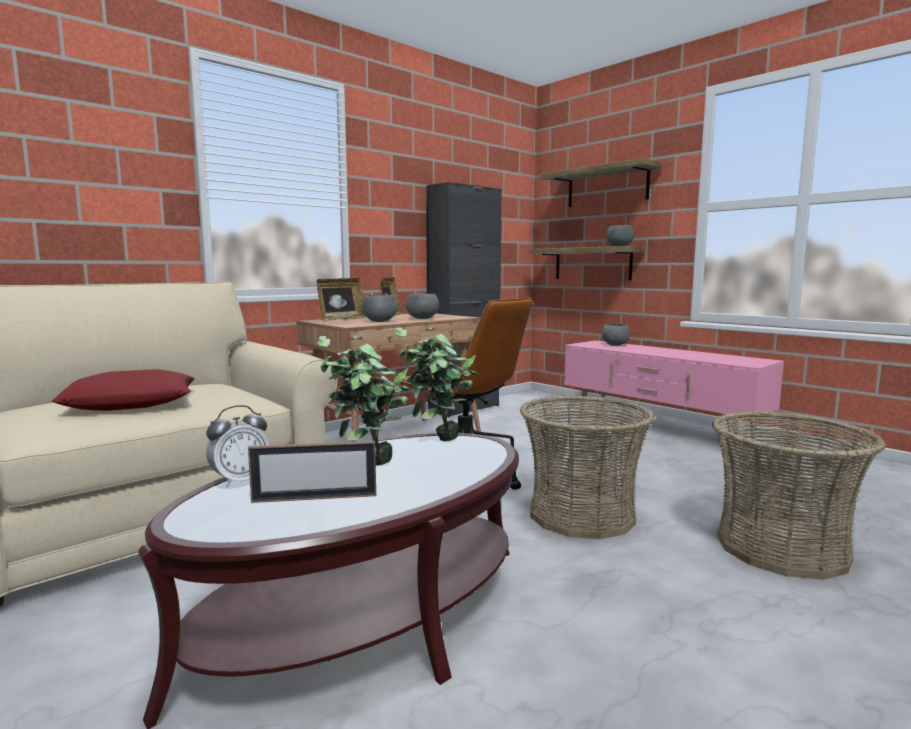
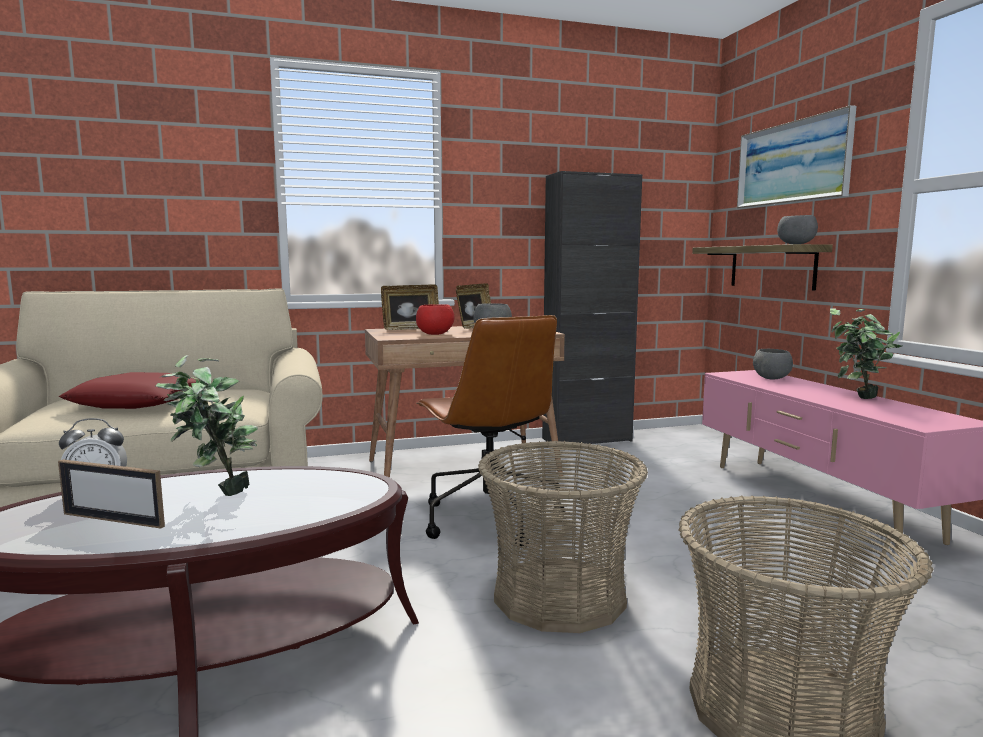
camera: 25 degrees right, 0 degrees up
grey bowl [363,295,397,322] -> red bowl [416,305,454,335]
potted plant [395,327,480,441] -> potted plant moved to [830,308,902,399]
shelf [541,158,662,207] -> picture [737,105,857,209]

